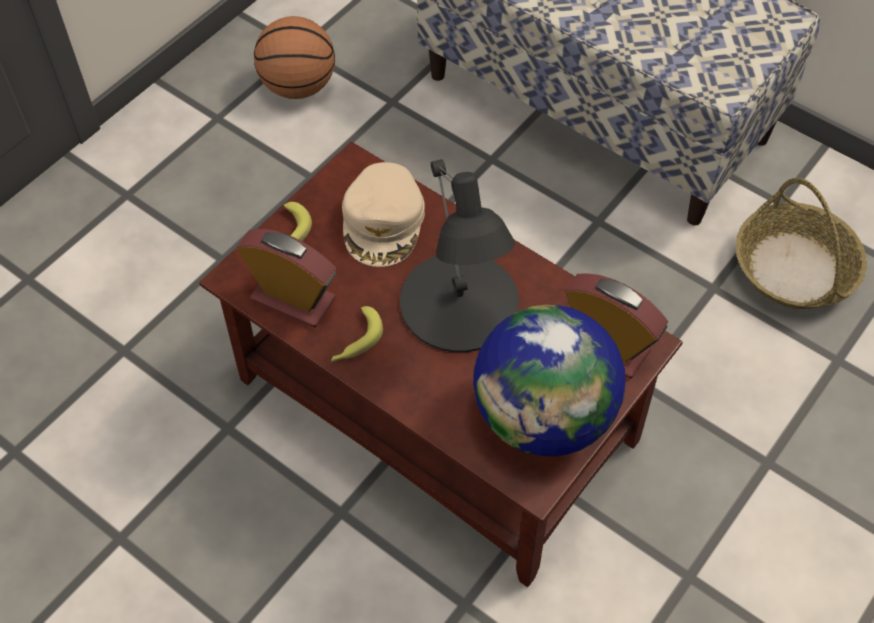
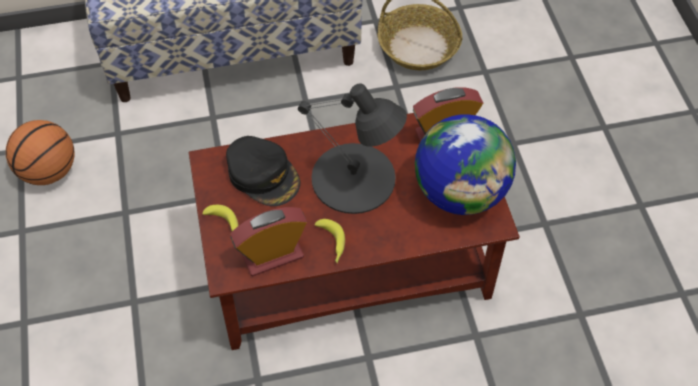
camera: 50 degrees left, 0 degrees up
beige cap [342,162,425,267] -> black cap [226,136,300,206]

